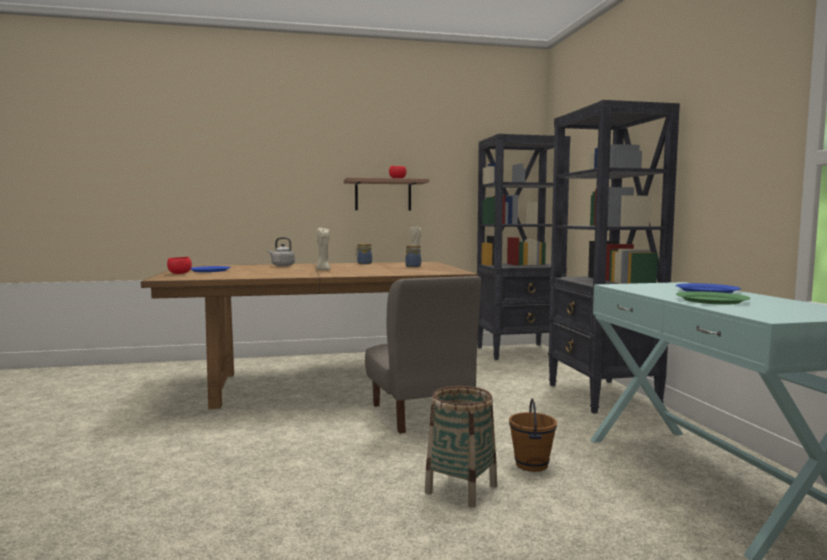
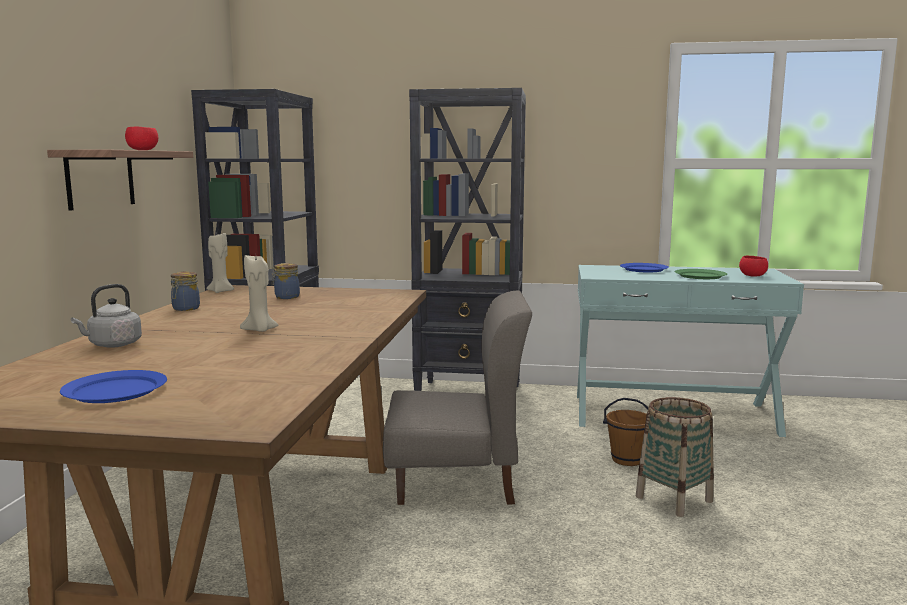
camera: 70 degrees left, 5 degrees up
red bowl [167,257,192,274] -> red bowl moved to [739,256,768,277]

